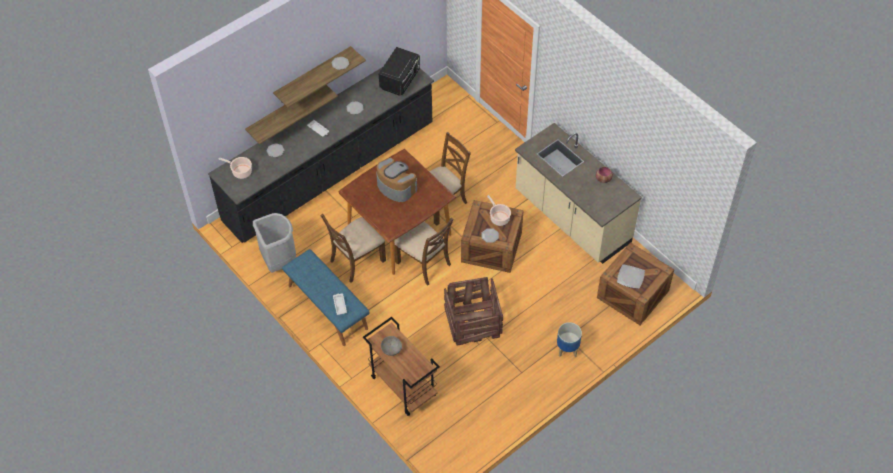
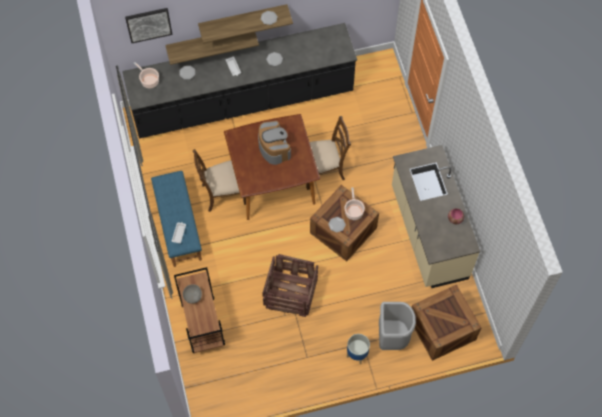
camera: 25 degrees right, 10 degrees up
grey trash can [253,213,296,273] -> grey trash can moved to [379,302,416,350]
black microwave [379,47,420,96] -> none
brown chair [395,217,453,286] -> none
plate [617,264,645,289] -> none
none -> picture [125,8,173,43]

